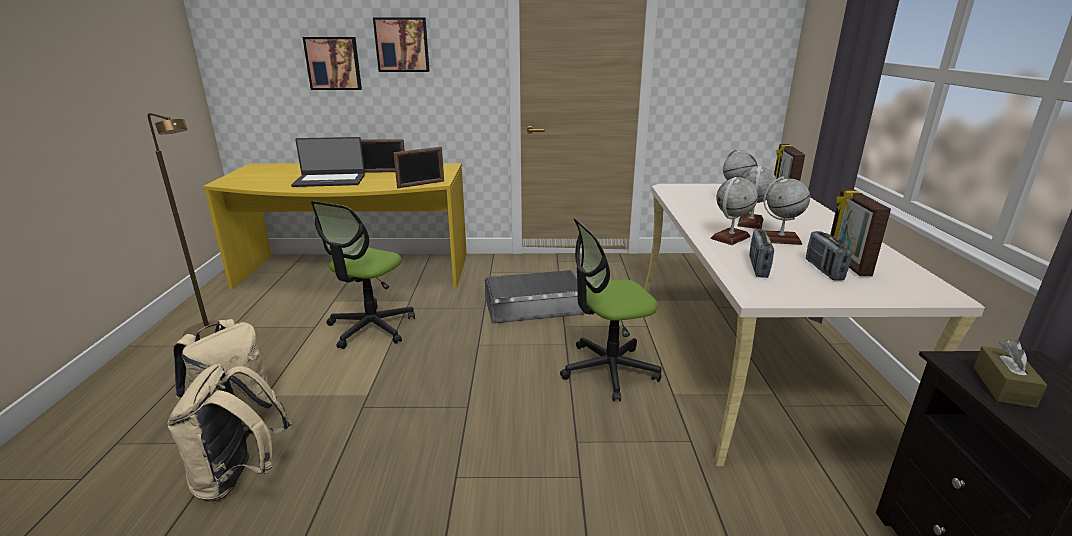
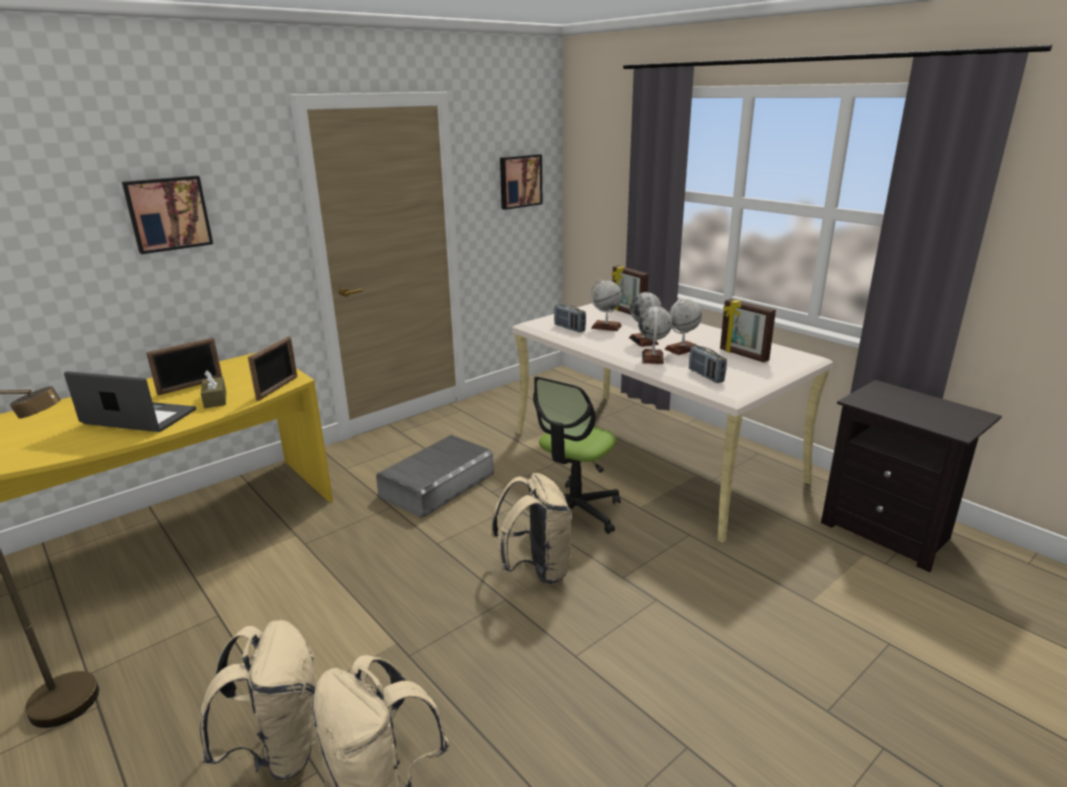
camera: 40 degrees left, 0 degrees up
laptop [291,137,365,187] -> laptop turned 120 degrees counterclockwise [64,371,196,432]
picture [302,37,362,90] -> picture moved to [500,154,542,210]
office chair [311,201,415,349] -> none
radio [806,231,852,281] -> radio moved to [554,304,586,332]
brown tissue box [974,340,1047,408] -> brown tissue box moved to [201,371,226,408]
none -> beige backpack [491,473,572,585]

